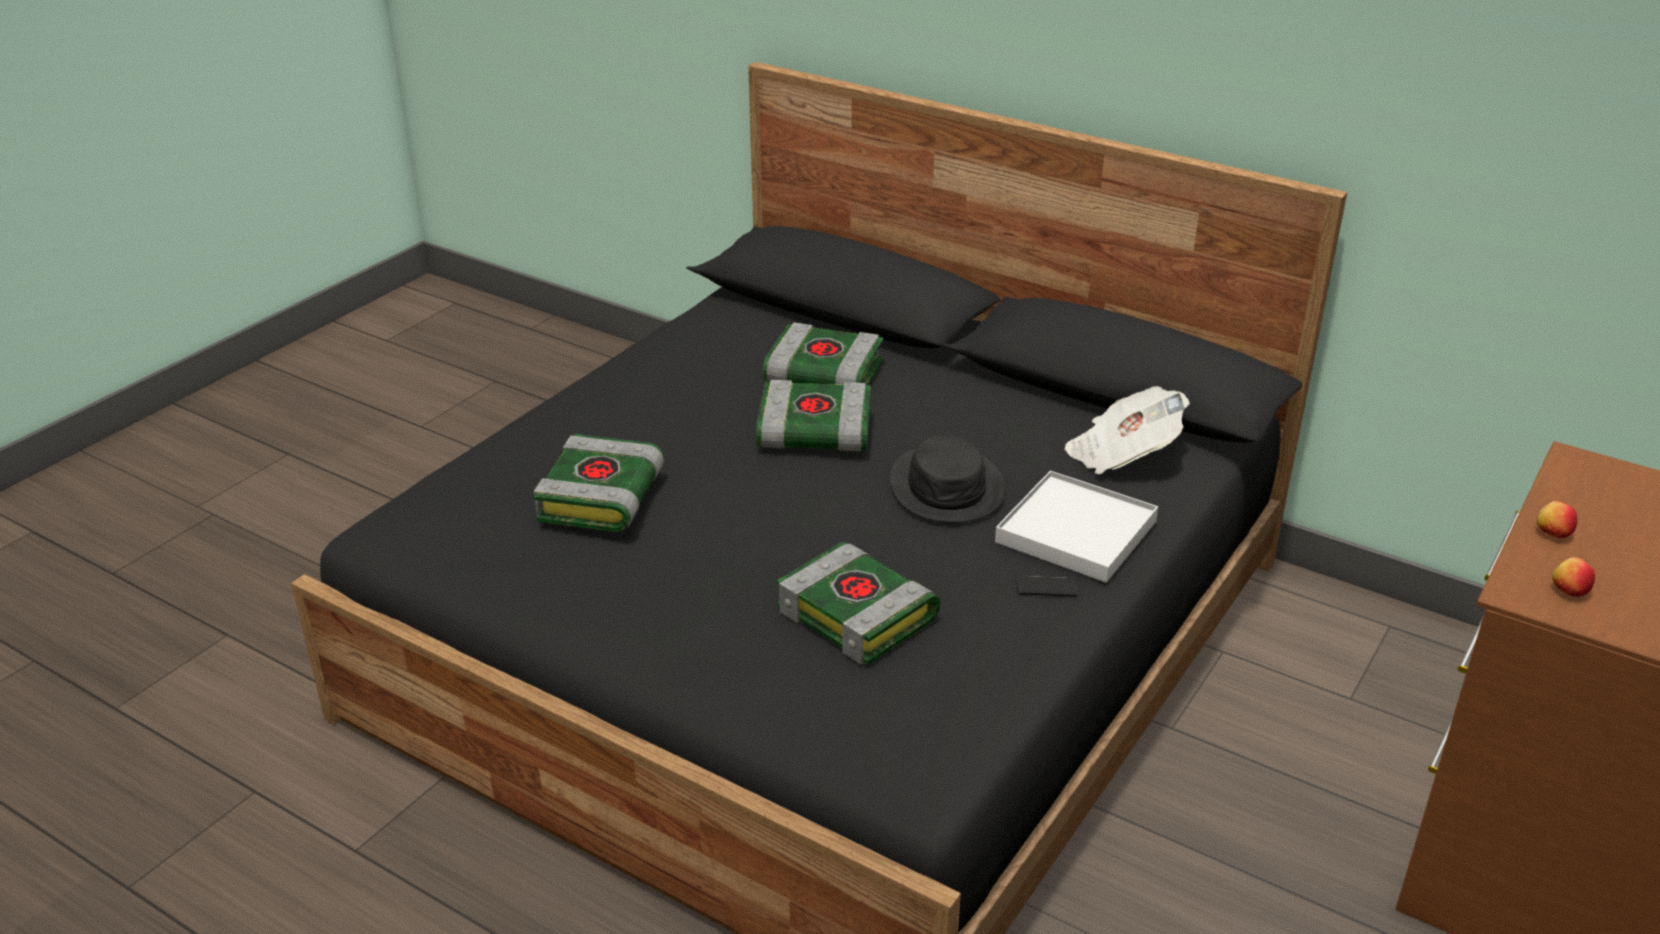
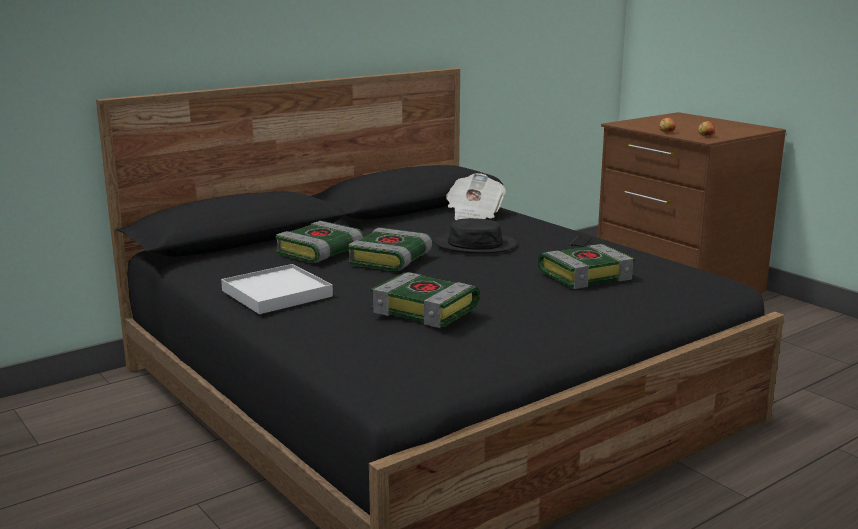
camera: 70 degrees left, 15 degrees down
white tray [995,471,1158,583] -> white tray moved to [221,264,333,314]

